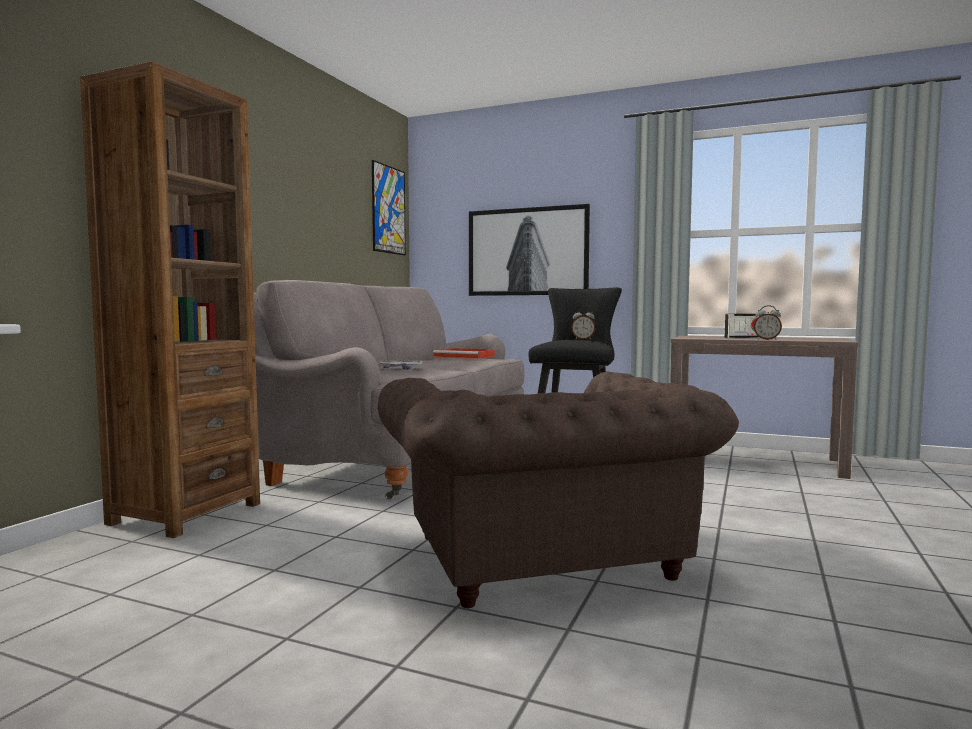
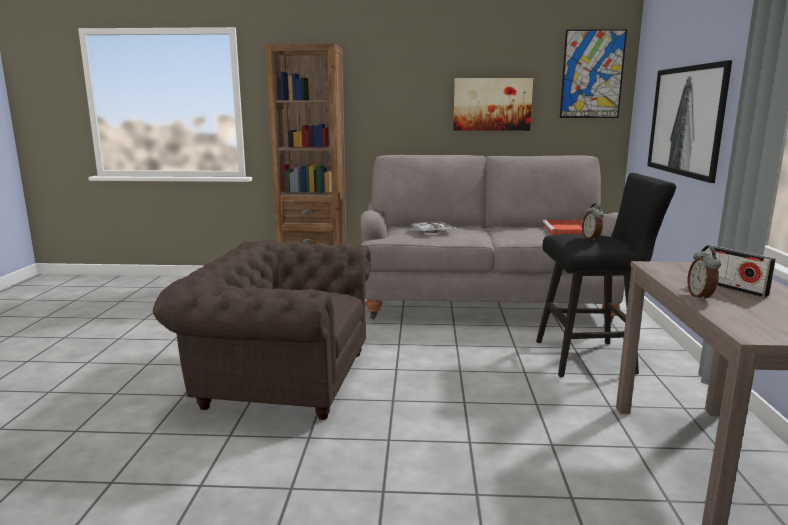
camera: 70 degrees right, 10 degrees up
brown armchair [378,371,739,608] -> brown armchair turned 45 degrees clockwise [153,239,371,420]
none -> picture [453,78,533,131]

